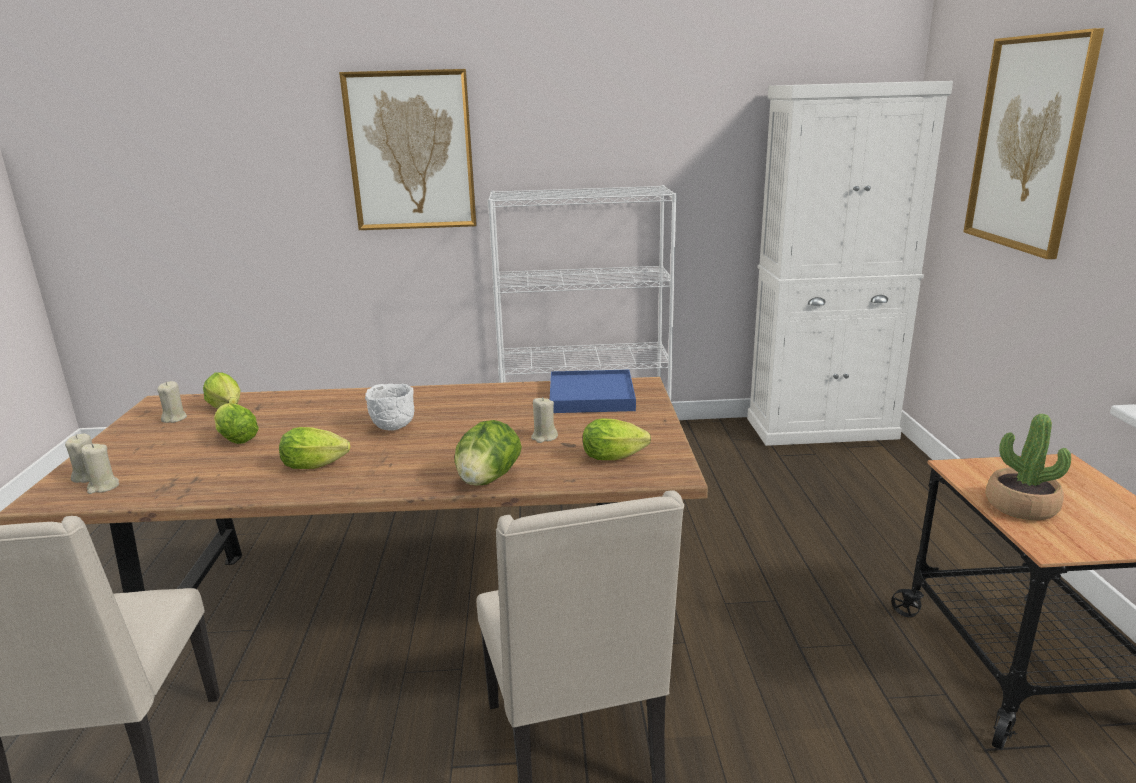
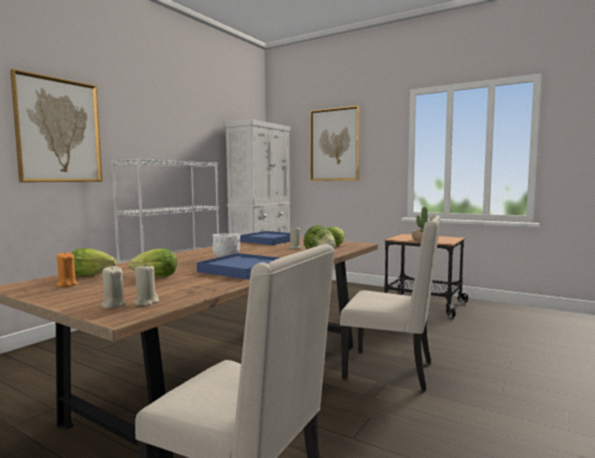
camera: 55 degrees left, 15 degrees down
beige candle [157,381,187,423] -> orange candle [56,252,77,287]
lettuce [279,427,350,469] -> blue tray [197,253,279,279]

